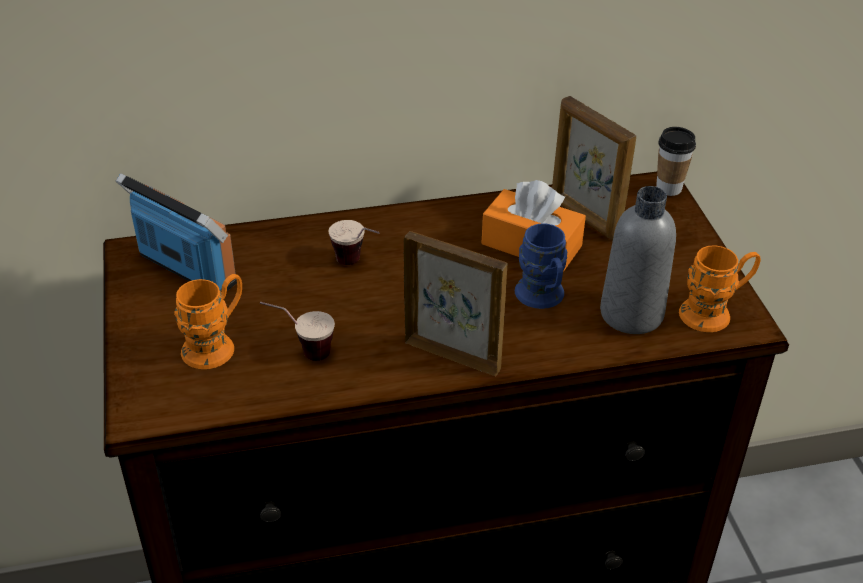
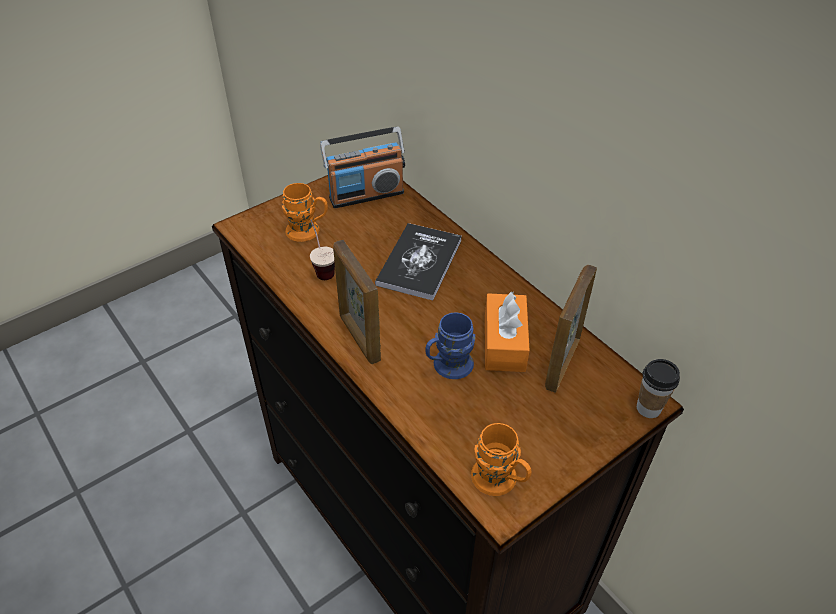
camera: 65 degrees right, 5 degrees up
radio [116,173,237,292] -> radio turned 60 degrees clockwise [320,127,405,208]
cup [328,220,380,265] -> book [375,223,462,300]
picture frame [404,231,507,376] -> picture frame turned 150 degrees clockwise [333,240,381,364]
grey bottle [600,186,676,334] -> none

